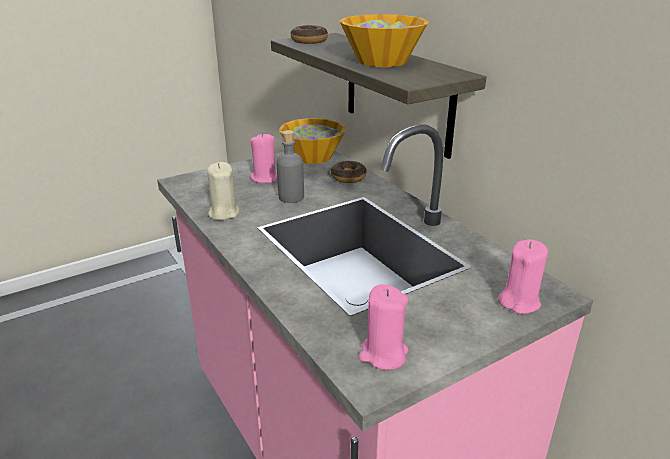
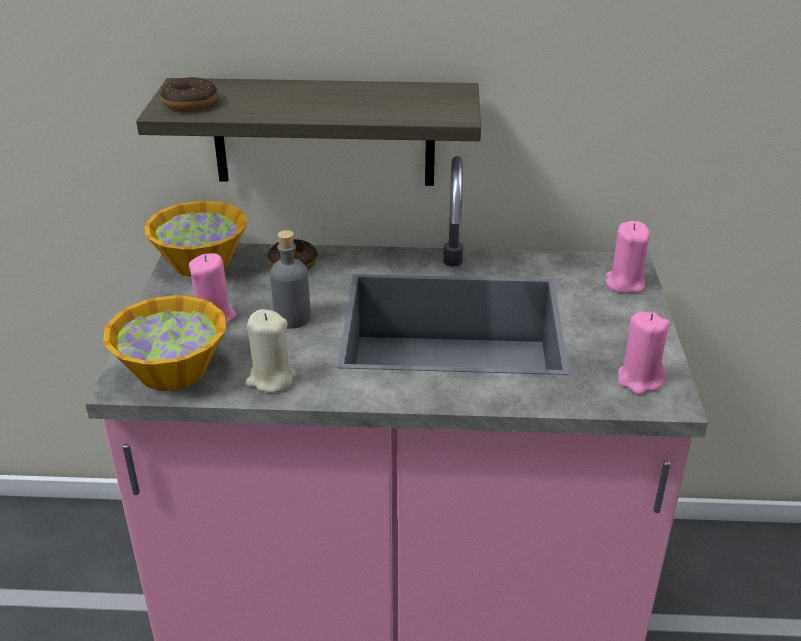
camera: 55 degrees left, 5 degrees up
bowl [340,14,429,67] -> bowl moved to [103,295,226,391]

